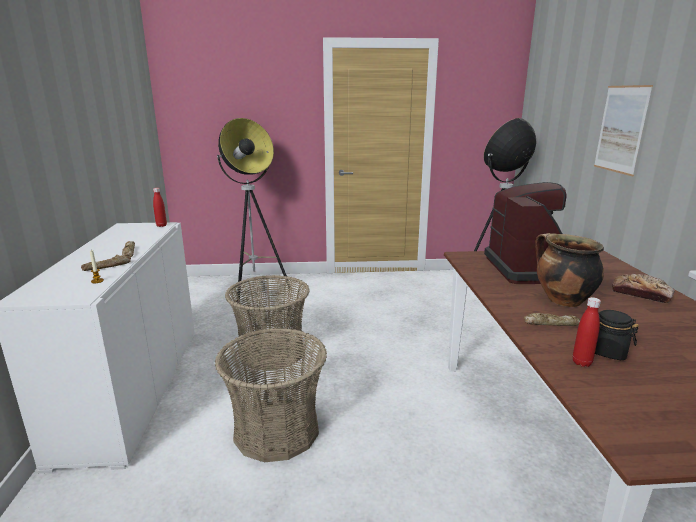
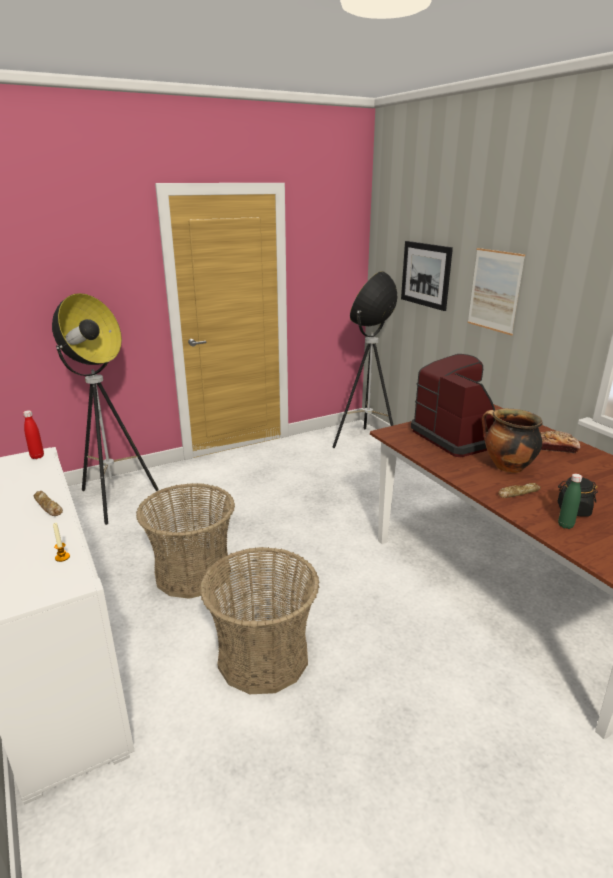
camera: 25 degrees left, 5 degrees up
bread [81,255,131,271] -> none
red bottle [573,297,601,367] -> green bottle [558,474,582,529]
none -> picture [401,241,453,311]

